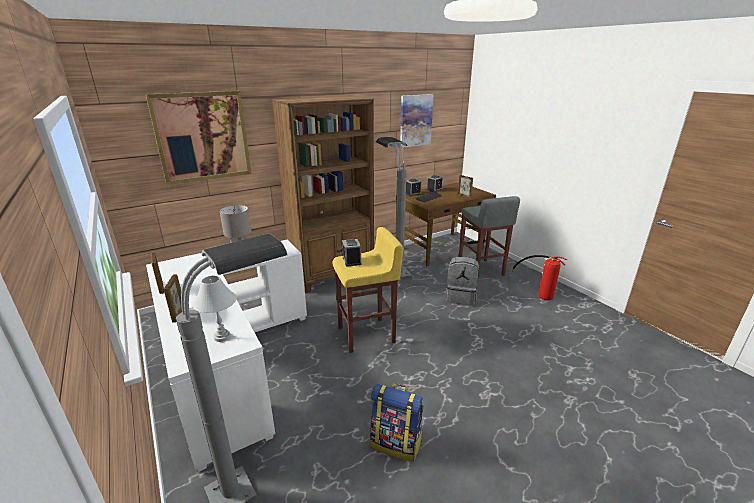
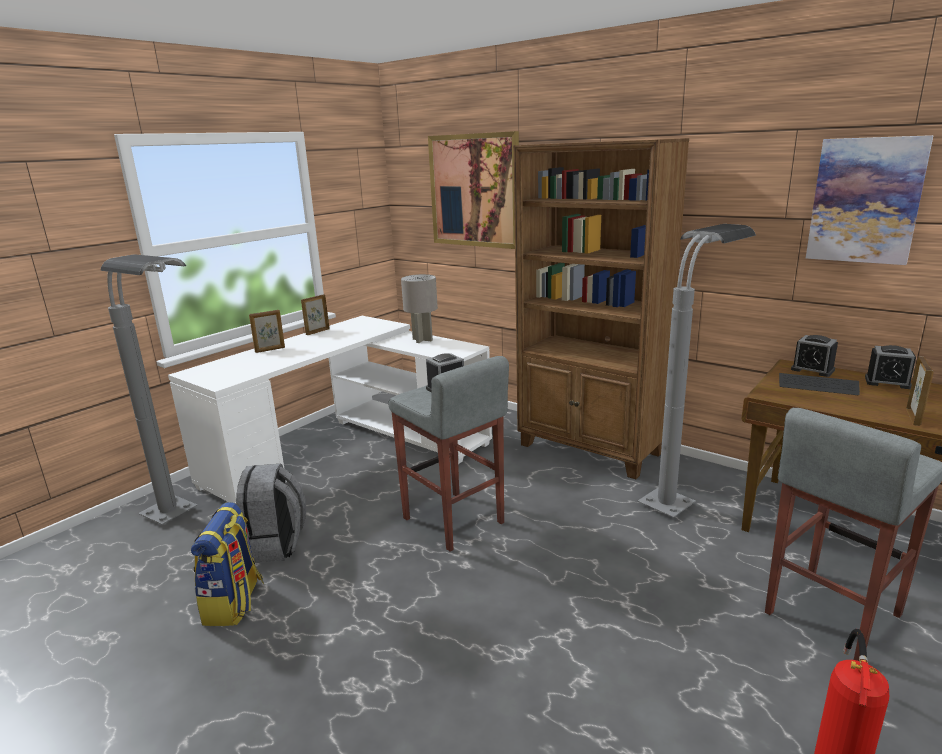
camera: 70 degrees right, 5 degrees down
white table lamp [193,276,237,342] -> none
yellow stool [333,227,404,353] -> grey stool [388,356,509,552]
grey backpack [446,257,479,306] -> grey backpack moved to [236,464,306,563]

